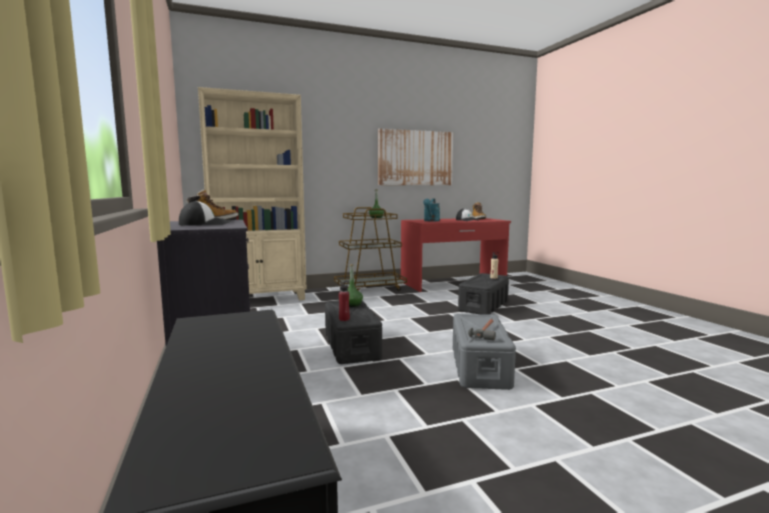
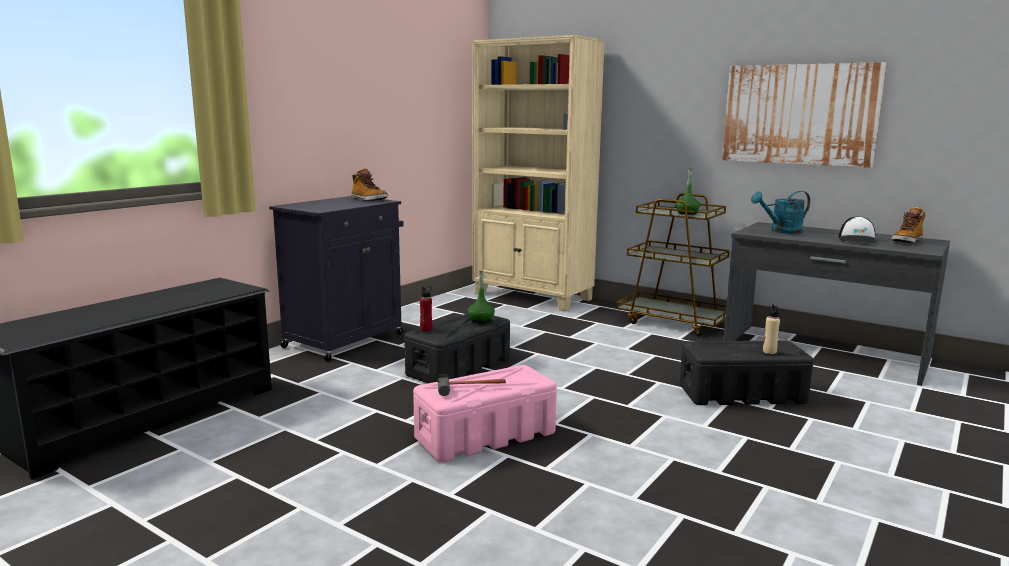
camera: 55 degrees right, 5 degrees up
cap [179,201,231,226] -> none
red desk [401,218,511,292] -> grey desk [723,222,950,386]
grey storage box [453,314,516,390] -> pink storage box [413,365,557,462]

